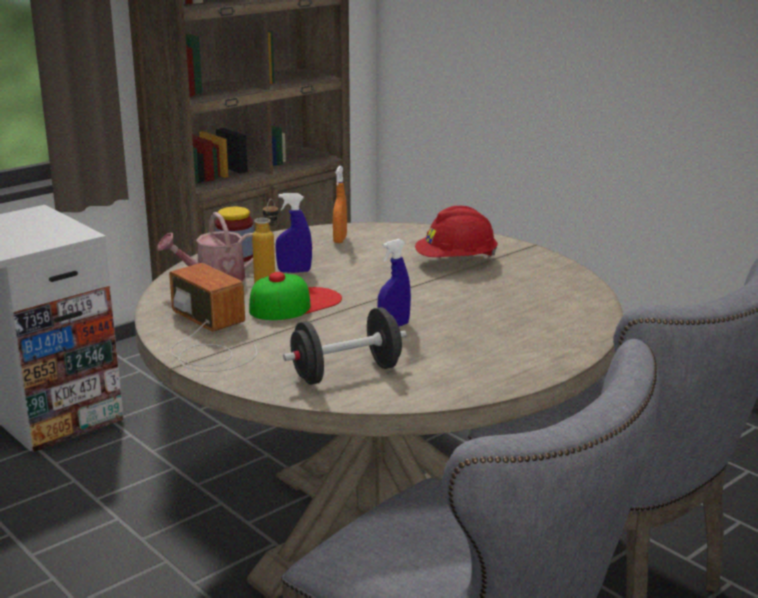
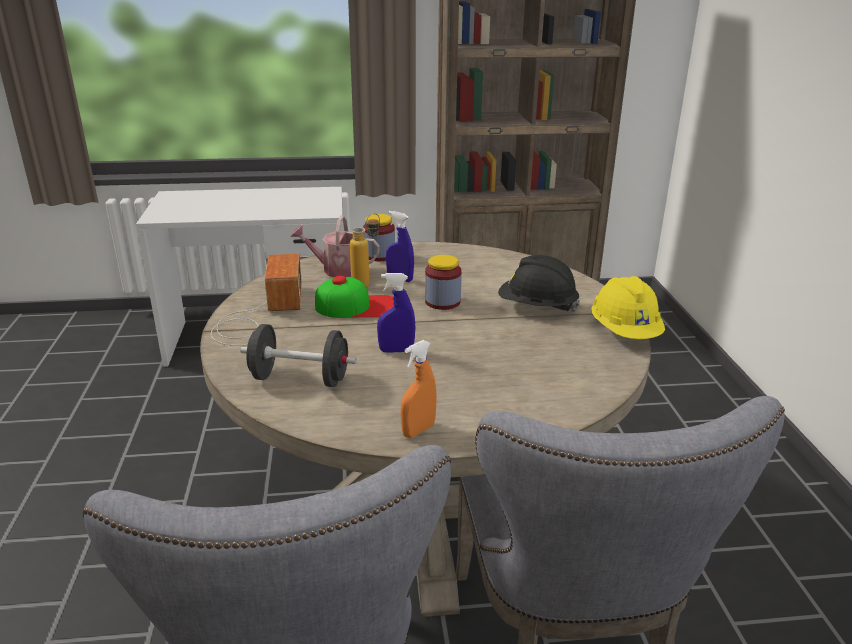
camera: 35 degrees right, 5 degrees up
orange spray bottle [333,166,347,243] -> orange spray bottle moved to [401,340,437,438]
red hard hat [415,206,498,257] -> black hard hat [498,255,580,312]
none -> jar [425,255,462,310]
none -> yellow hard hat [591,276,665,339]

